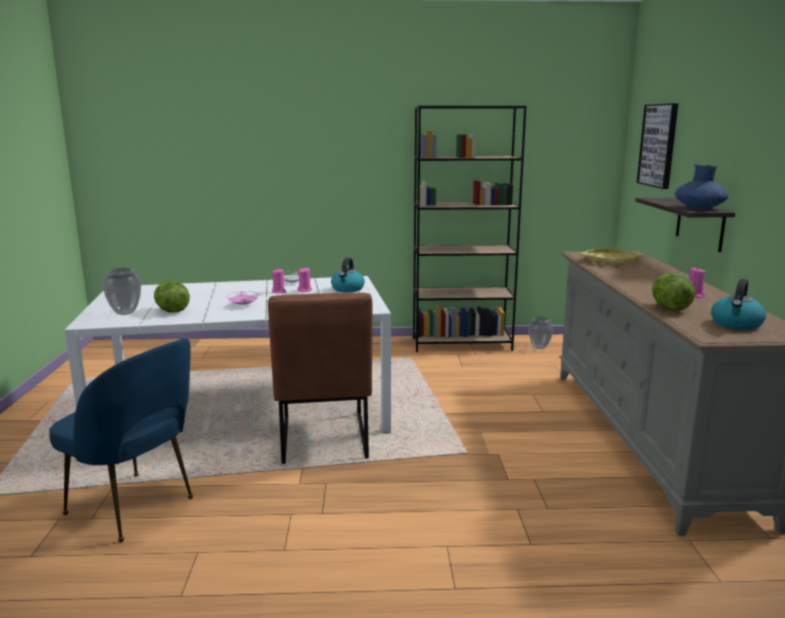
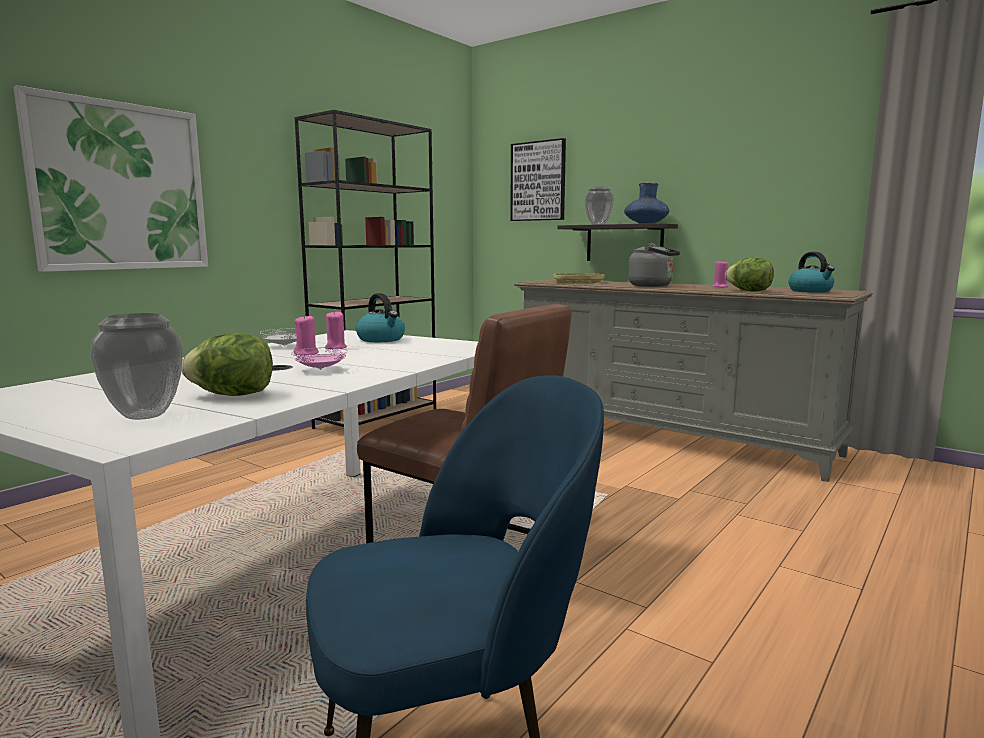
camera: 50 degrees left, 5 degrees down
vase [528,317,553,349] -> vase moved to [584,186,614,225]
none -> picture [13,85,208,272]
none -> grey kettle [628,243,680,287]

